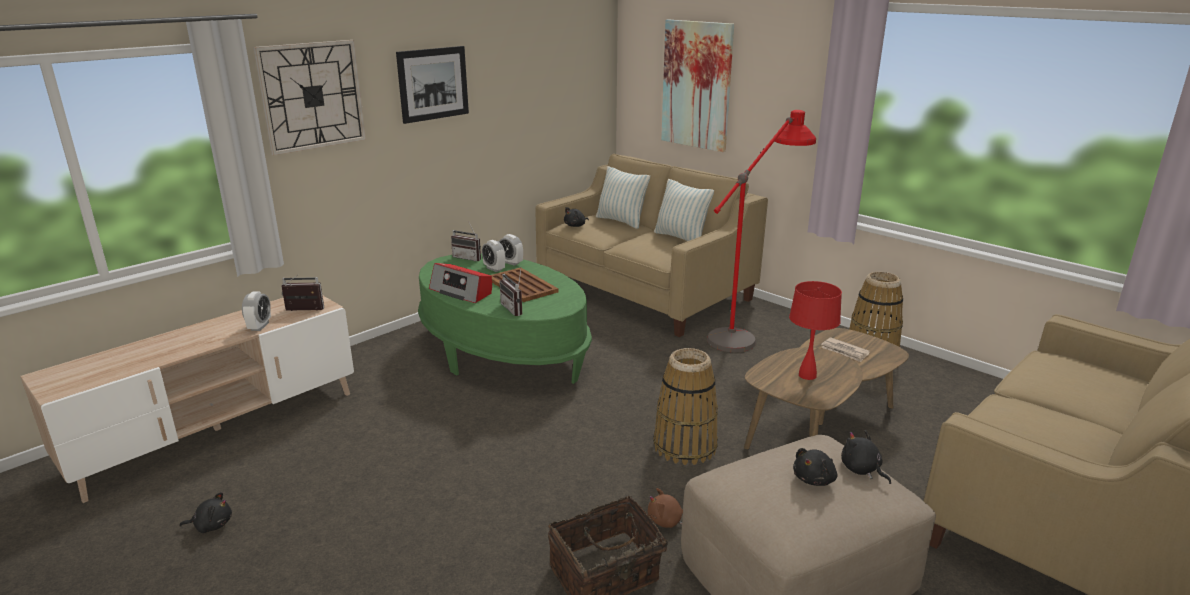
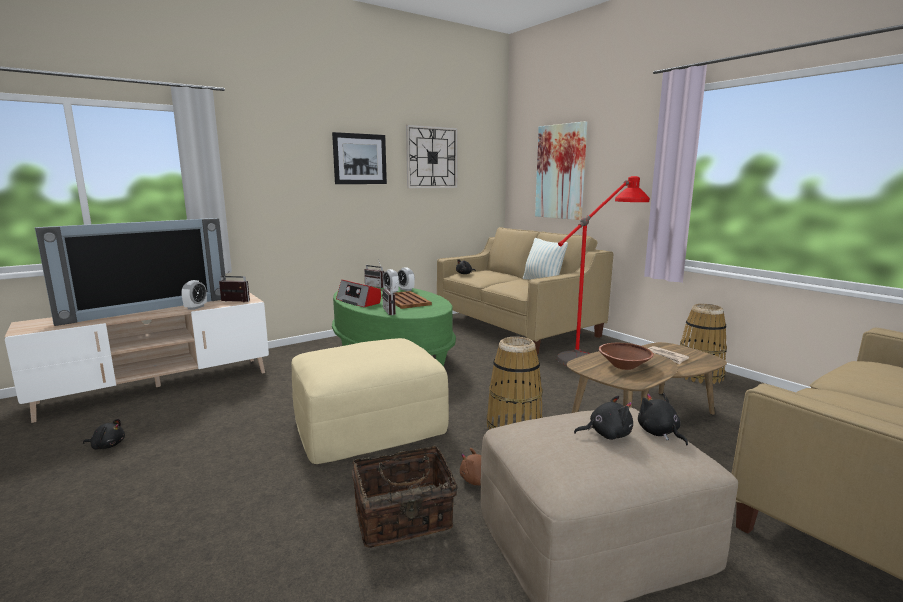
camera: 10 degrees right, 10 degrees down
wall clock [253,40,366,155] -> wall clock moved to [406,125,458,188]
pillow [596,166,650,229] -> none
red table lamp [789,281,842,380] -> brown bowl [599,343,654,370]
black plush toy [793,448,837,486] -> black plush toy turned 150 degrees counterclockwise [574,396,633,440]
none -> television [35,218,226,326]
none -> beige ottoman [291,338,449,464]

